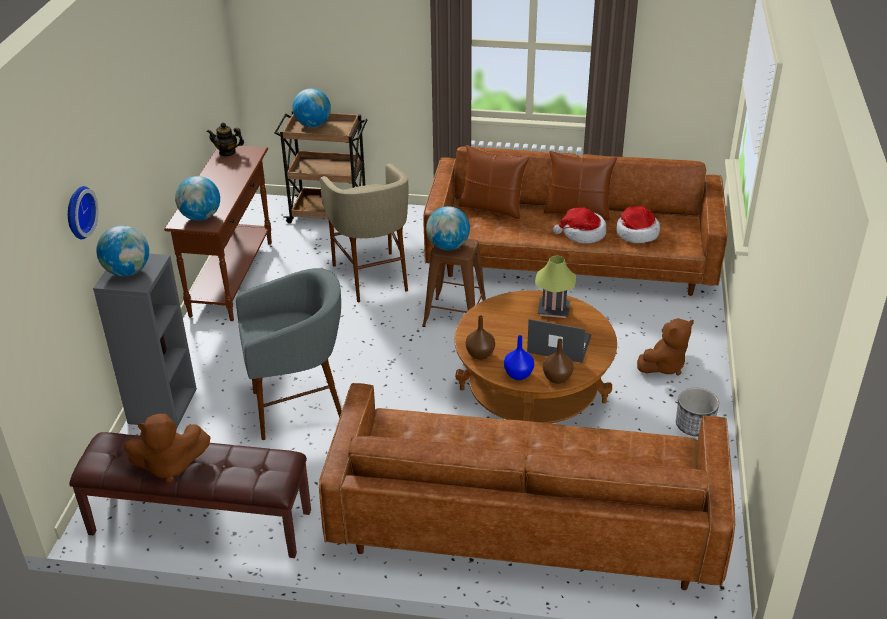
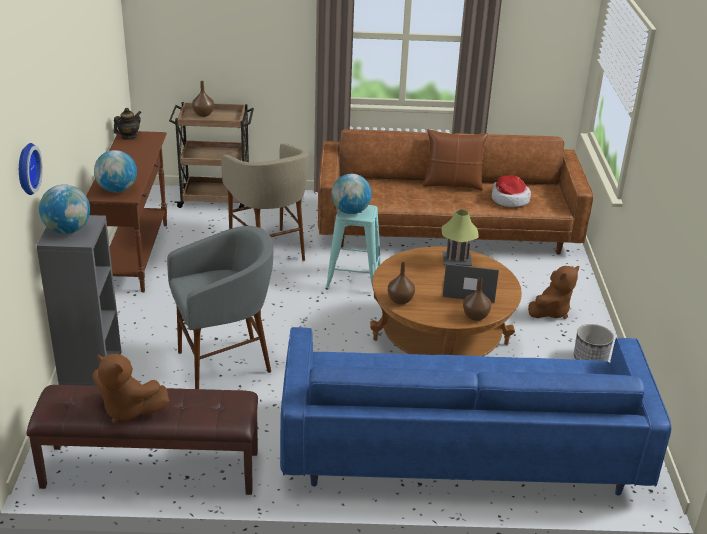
camera: 10 degrees left, 5 degrees down
brown plush toy [124,414,211,483] -> brown plush toy turned 45 degrees clockwise [93,354,169,424]
teapot [207,122,244,157] -> teapot turned 135 degrees clockwise [114,108,141,140]
globe [292,88,331,127] -> brown vase [192,81,214,117]
brown sofa [319,383,735,590] -> blue sofa [280,327,672,496]
brown stool [422,239,486,327] -> turquoise stool [326,205,381,290]
brown pillow [458,145,529,219] -> none
blue vase [504,335,534,380] -> none
hat [553,207,606,244] -> none

